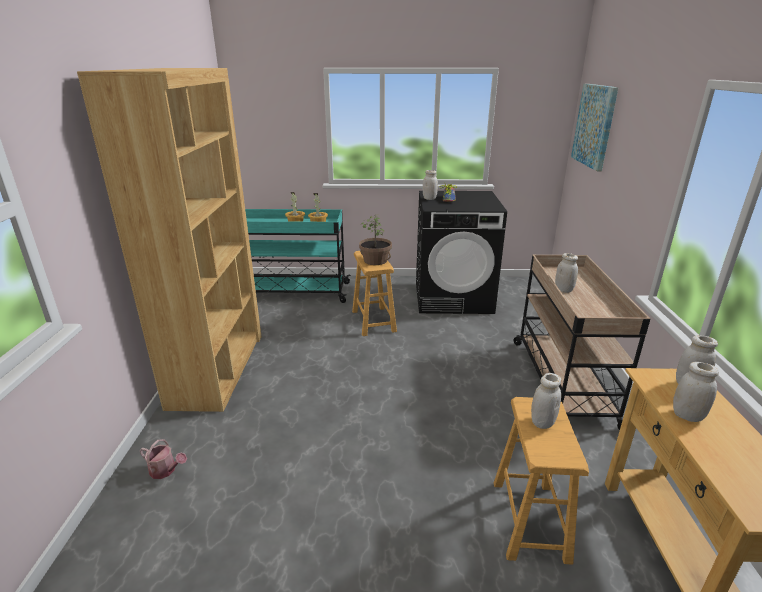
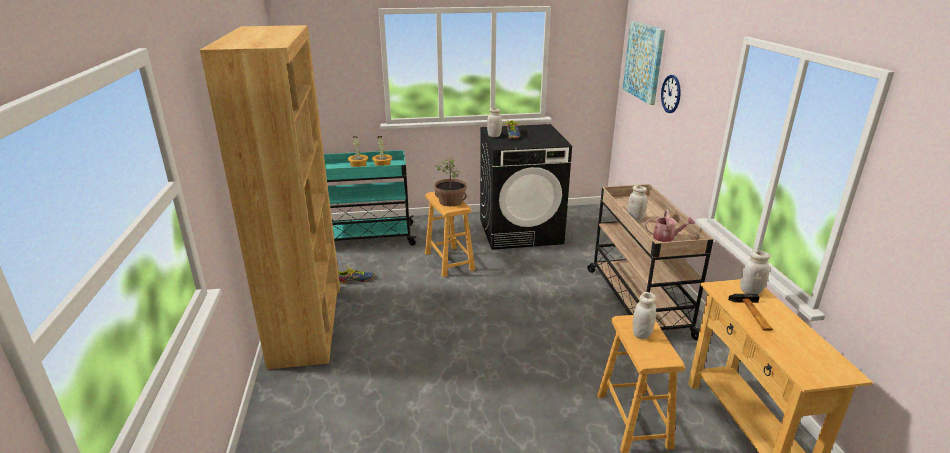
camera: 10 degrees left, 0 degrees up
watering can [140,439,187,479] -> watering can moved to [645,209,695,242]
white jar [673,362,719,422] -> hammer [728,294,773,331]
none -> shoe [338,266,375,284]
none -> wall clock [661,75,681,113]

